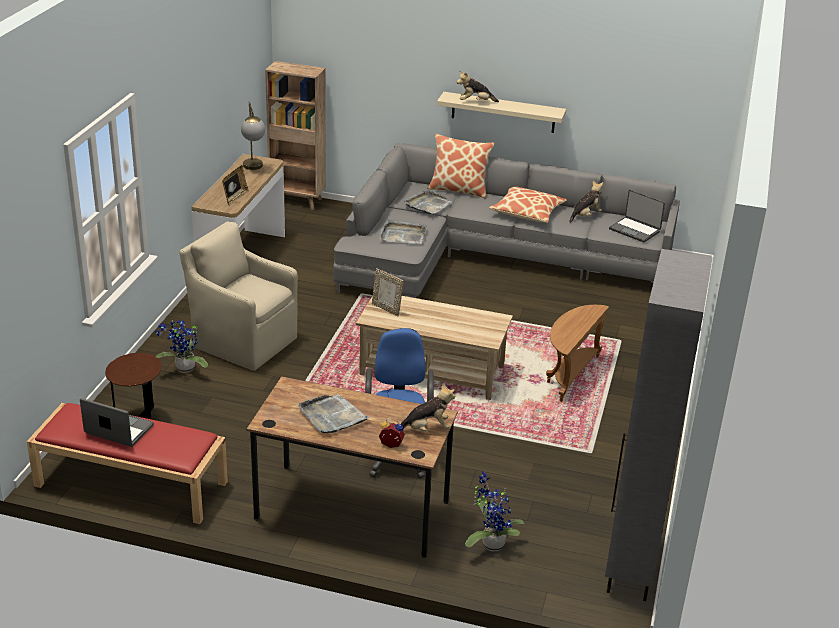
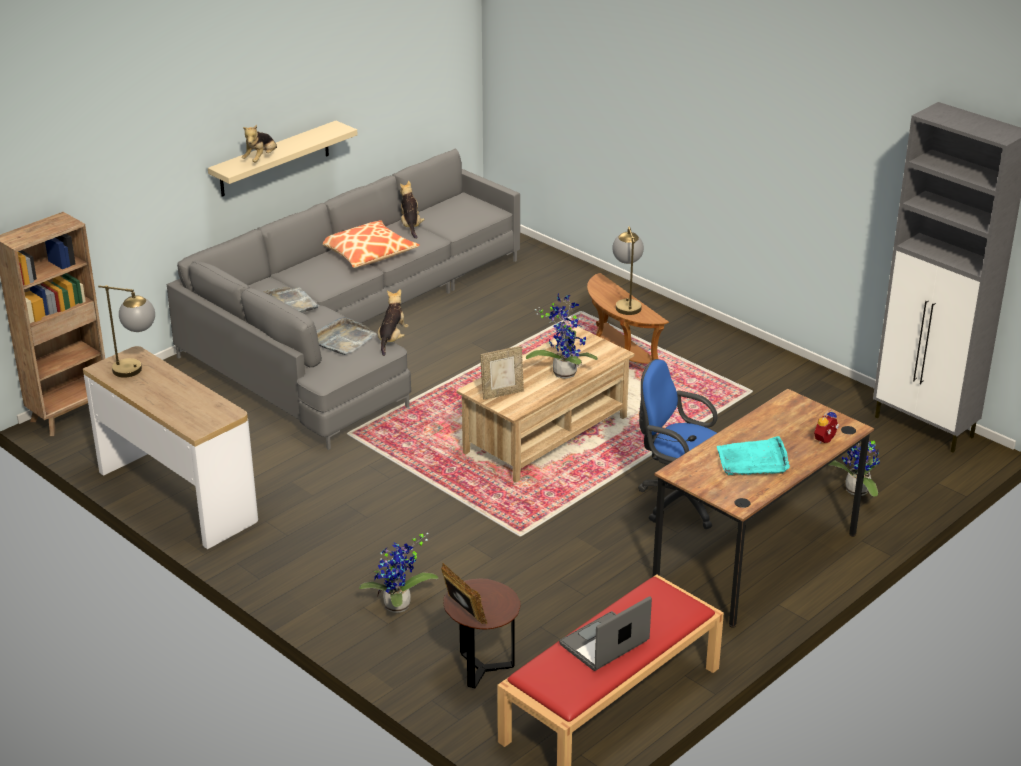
camera: 60 degrees left, 0 degrees up
beige armchair [179,222,298,371] -> none
picture frame [222,165,249,205] -> picture frame moved to [441,563,487,624]
grey tray [299,394,370,434] -> turquoise tray [717,436,790,476]
plush toy [401,383,455,432] -> plush toy moved to [378,289,409,356]
pillow [427,134,495,199] -> none
laptop [609,190,665,242] -> none
none -> potted plant [526,293,598,379]
none -> table lamp [612,226,644,315]

